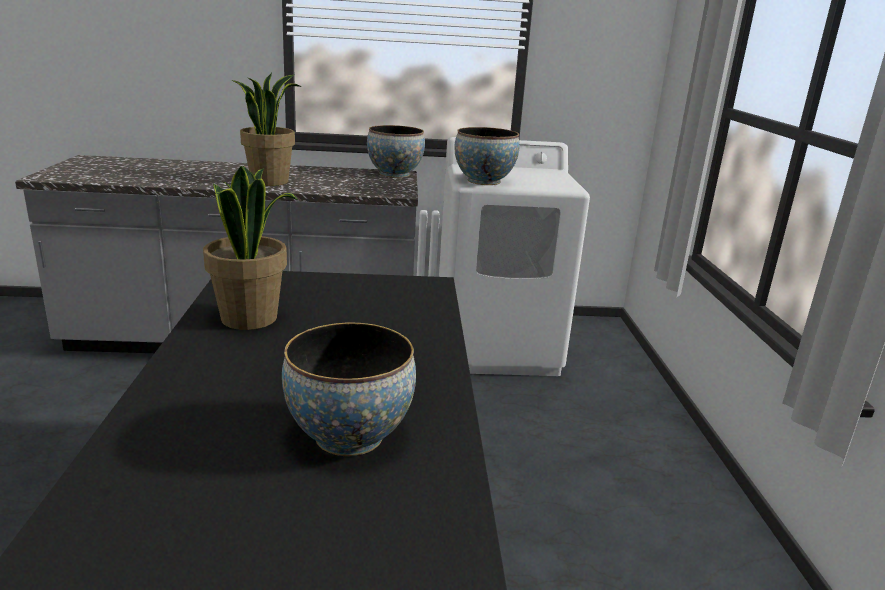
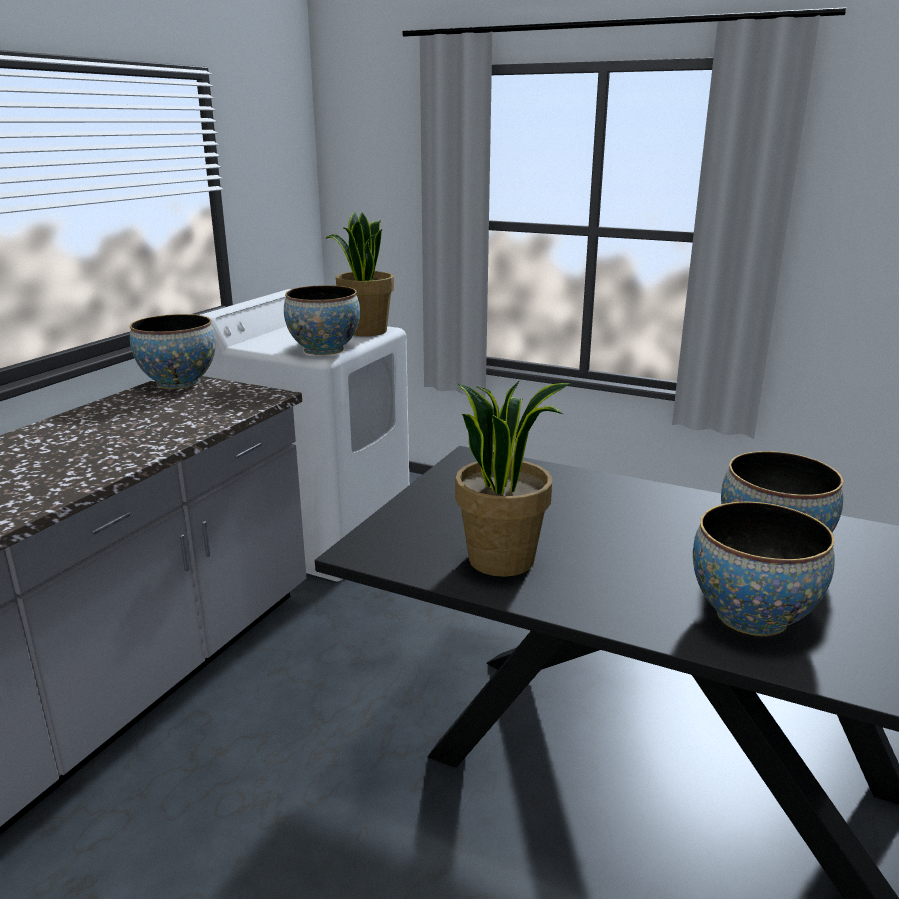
camera: 60 degrees left, 0 degrees up
potted plant [232,73,302,186] -> potted plant moved to [325,212,394,336]
none -> bowl [693,502,835,636]

